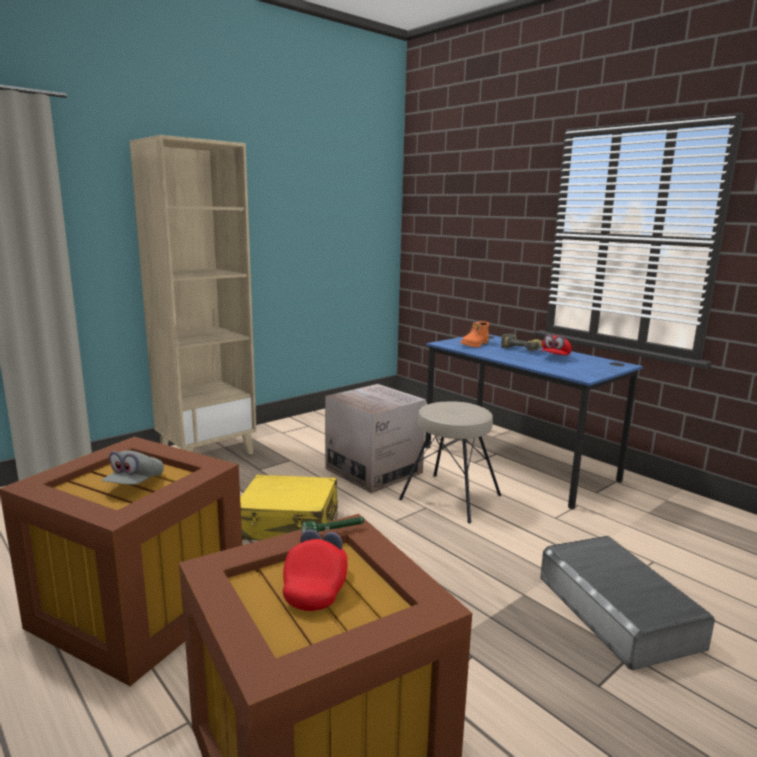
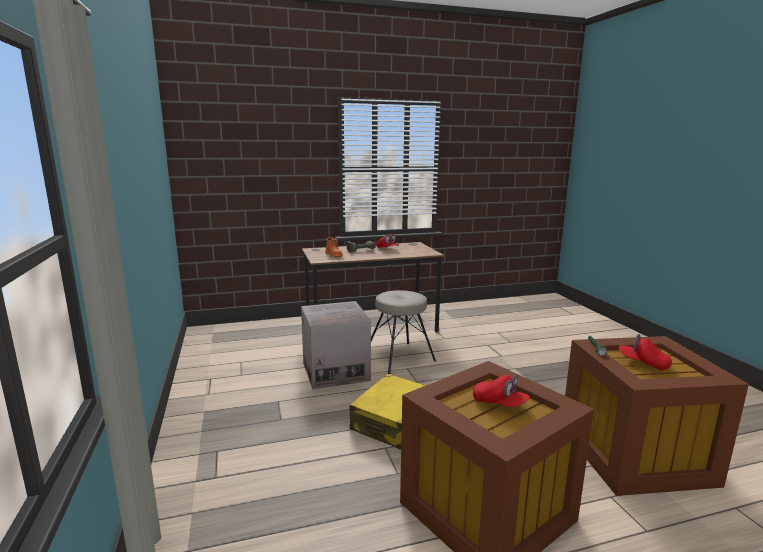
camera: 65 degrees left, 0 degrees up
grey cap [102,450,164,485] -> red cap [473,374,530,407]
beige bookcase [129,135,257,455] -> none
blue desk [425,334,643,509] -> brown desk [302,242,444,332]
grey storage box [540,536,715,670] -> none

